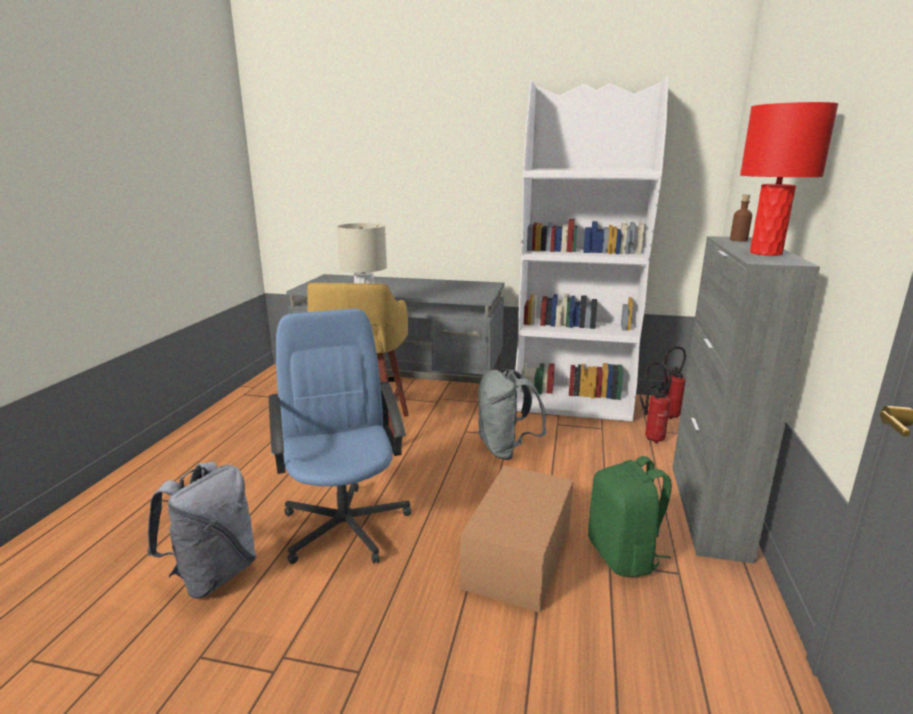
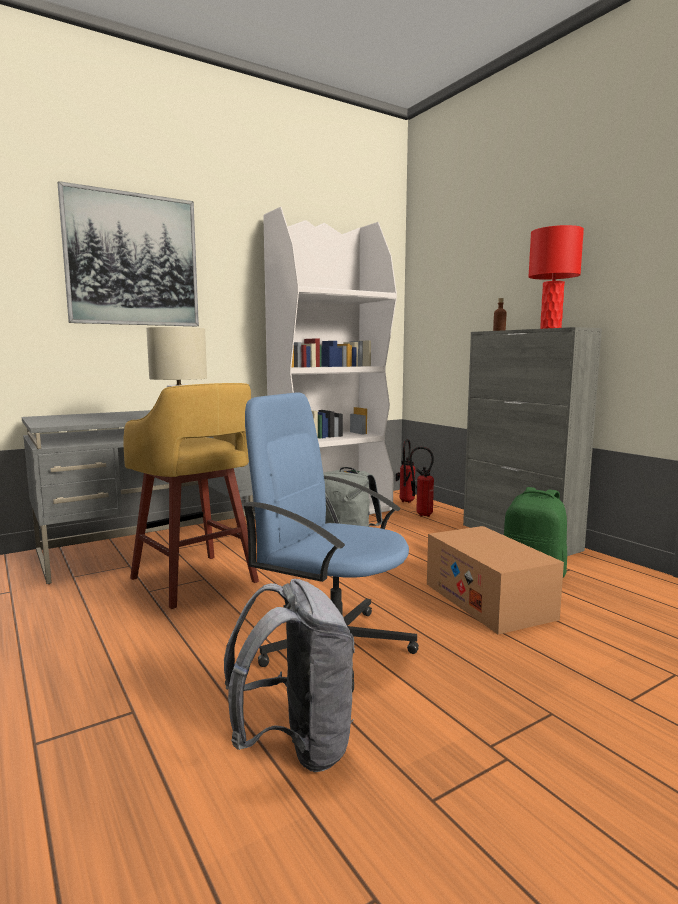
camera: 45 degrees left, 10 degrees down
none -> picture [58,181,199,326]

